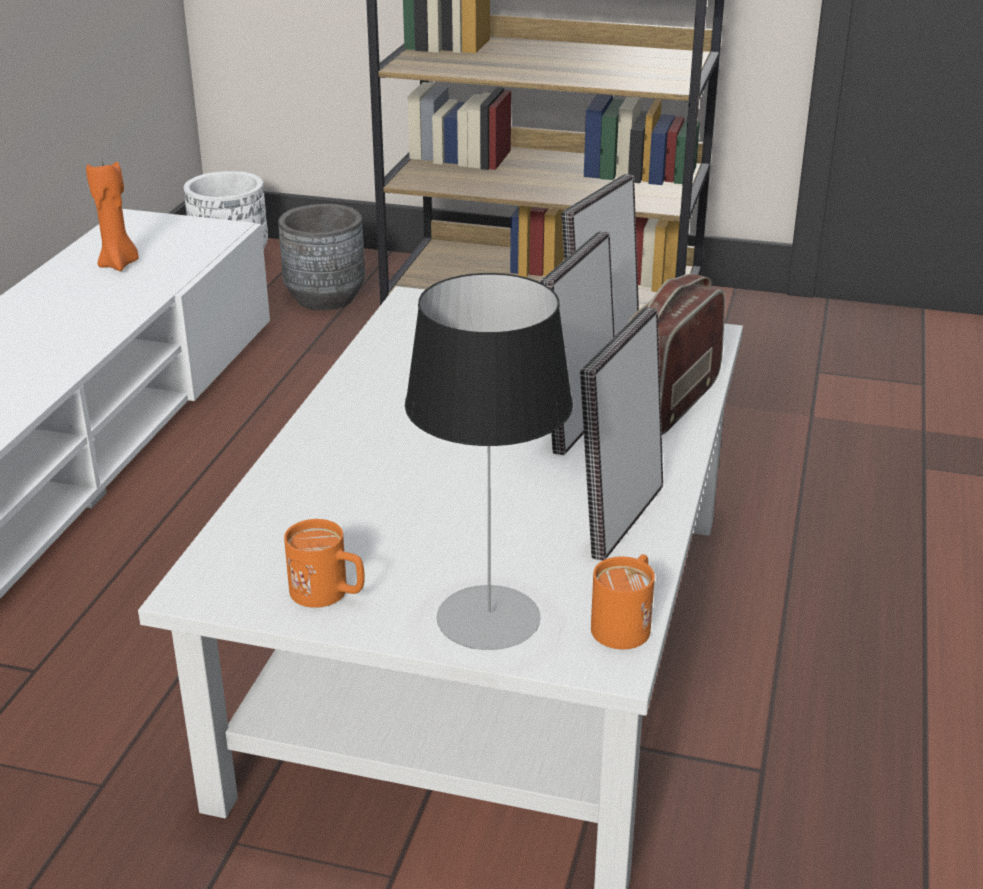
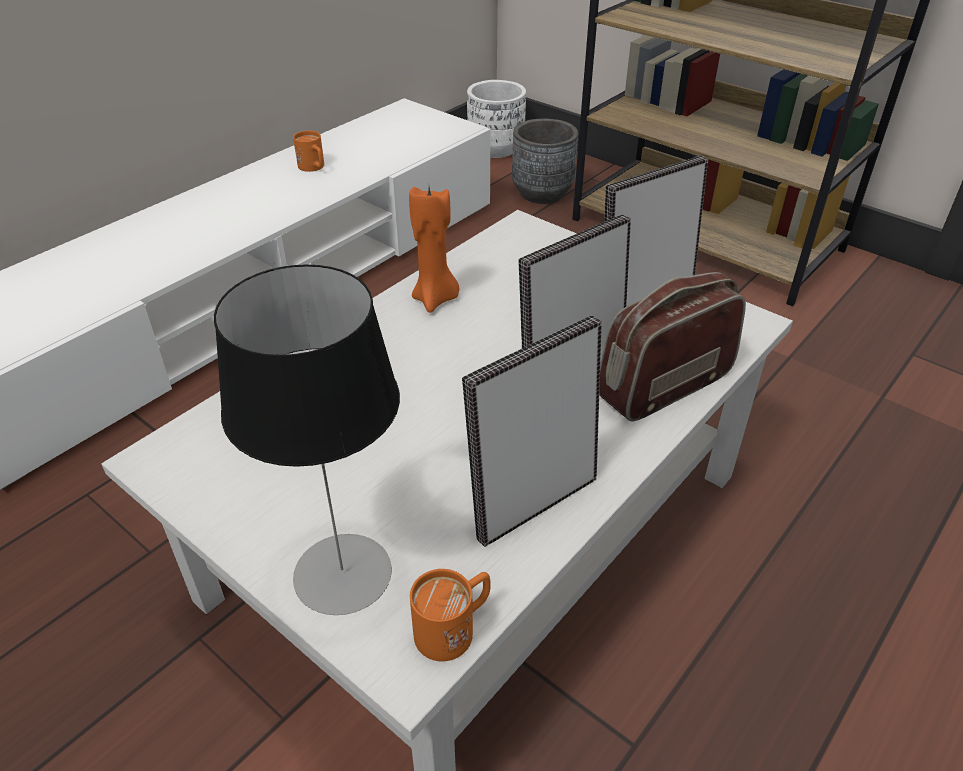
camera: 25 degrees right, 10 degrees up
orange candle [86,161,139,271] -> orange candle moved to [409,187,459,313]
orange mug [284,519,365,608] -> orange mug moved to [293,131,324,172]

